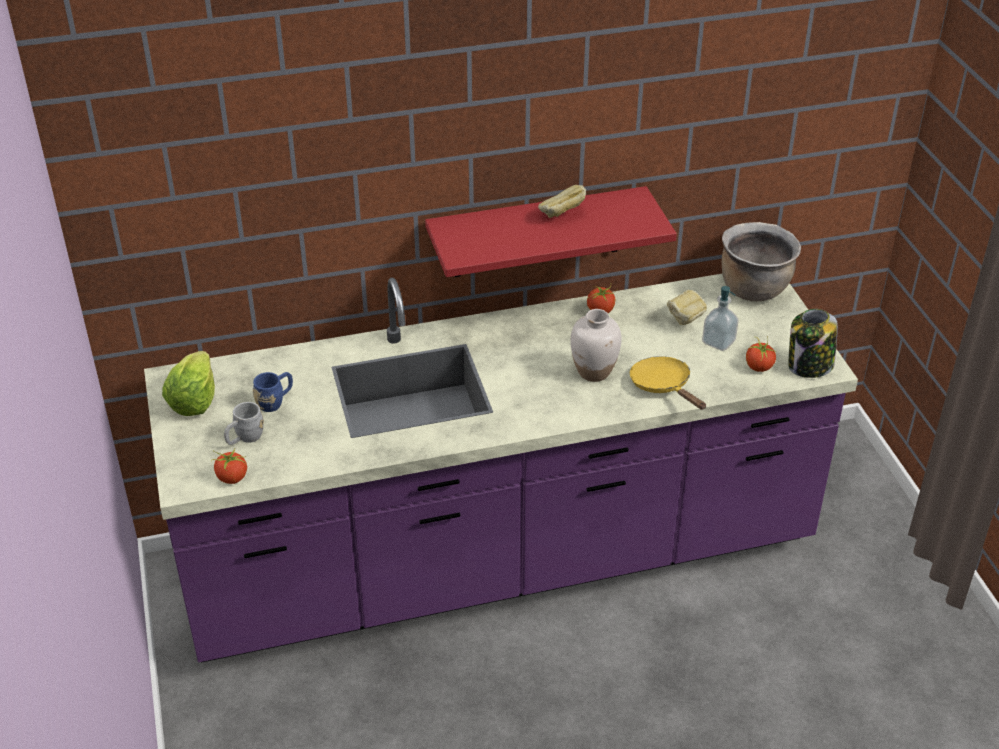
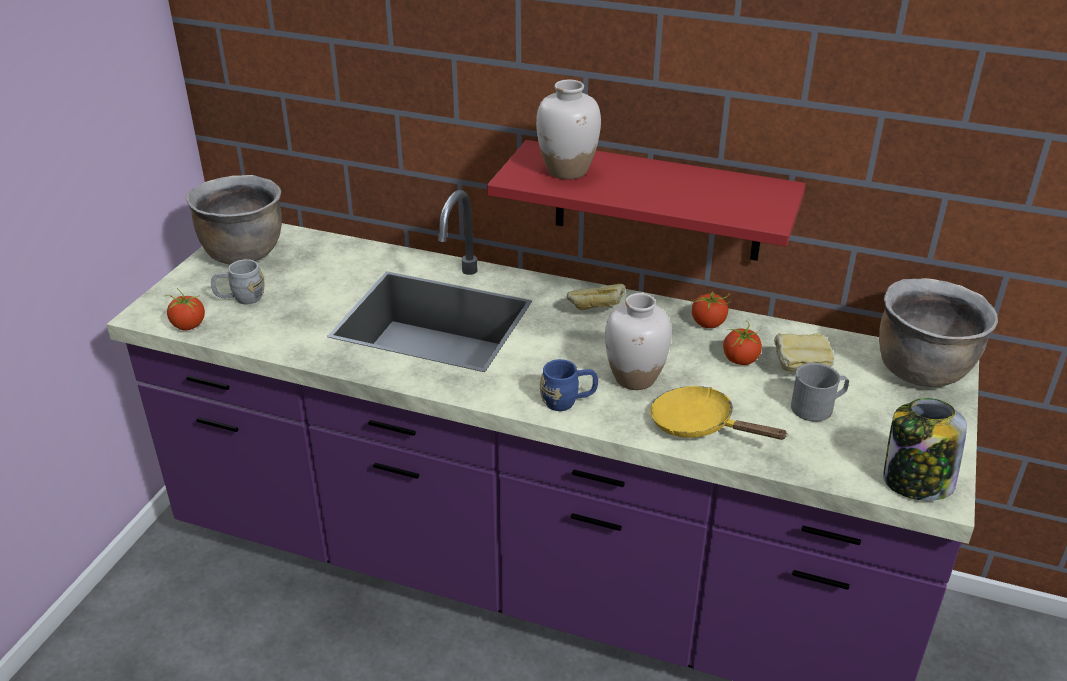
camera: 35 degrees right, 5 degrees down
lettuce [162,351,215,416] -> brown cooking pot [186,175,282,264]
blue mug [253,372,293,412] -> blue mug moved to [540,359,598,411]
bread [538,185,587,218] -> bread moved to [567,284,626,310]
yellow frying pan [630,356,706,410] -> yellow frying pan turned 60 degrees counterclockwise [650,386,788,440]
soap dispenser [702,286,739,351] -> grey mug [791,363,849,422]
tomato [746,336,776,372] -> tomato moved to [723,321,762,365]
none -> white vase [536,80,601,180]

